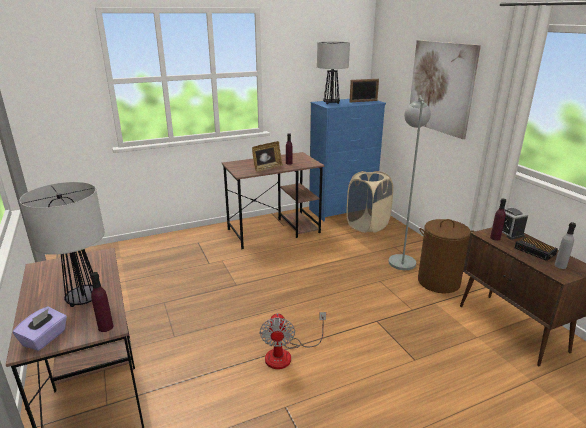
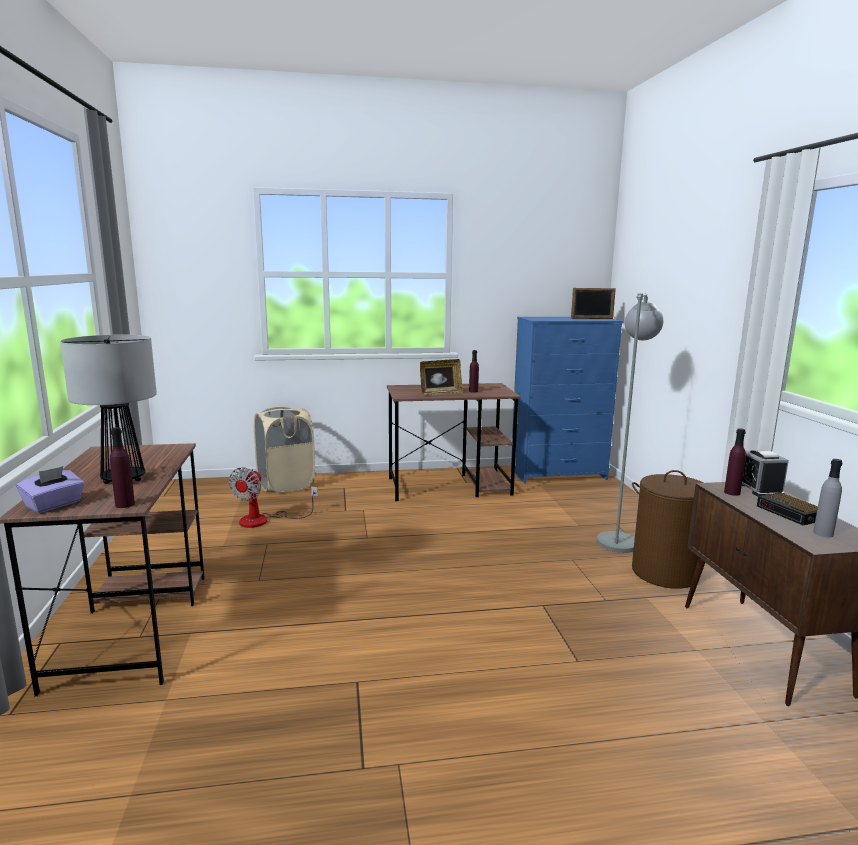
camera: 15 degrees right, 10 degrees down
fan [259,312,326,369] -> fan moved to [229,467,318,528]
table lamp [317,42,350,104] -> none
beige laundry basket [346,171,394,233] -> beige laundry basket moved to [254,407,315,493]
picture [410,40,481,139] -> none

